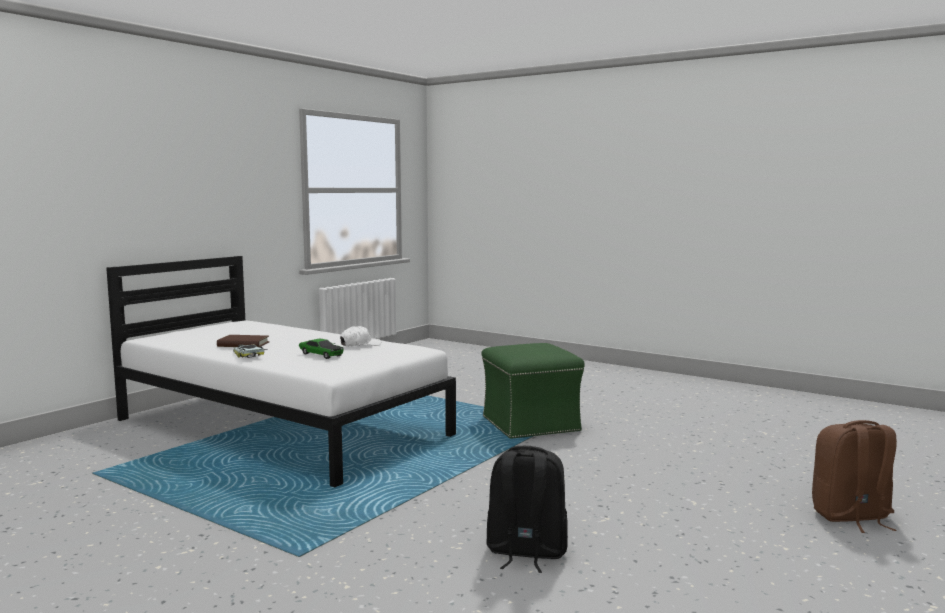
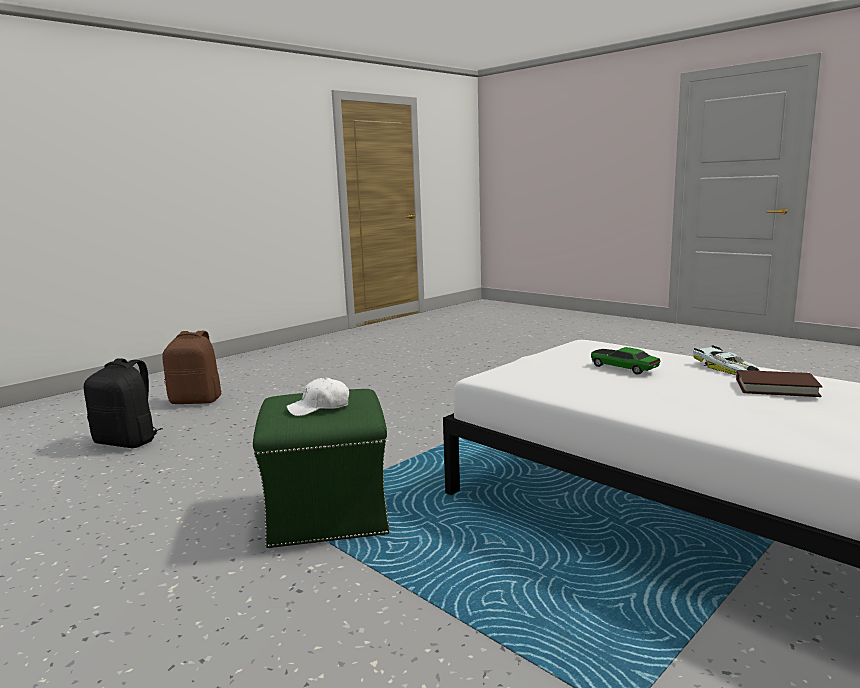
camera: 170 degrees left, 5 degrees up
white cap [340,326,381,346] -> white cap moved to [286,377,349,416]
black backpack [486,446,568,573] -> black backpack moved to [84,358,162,448]

